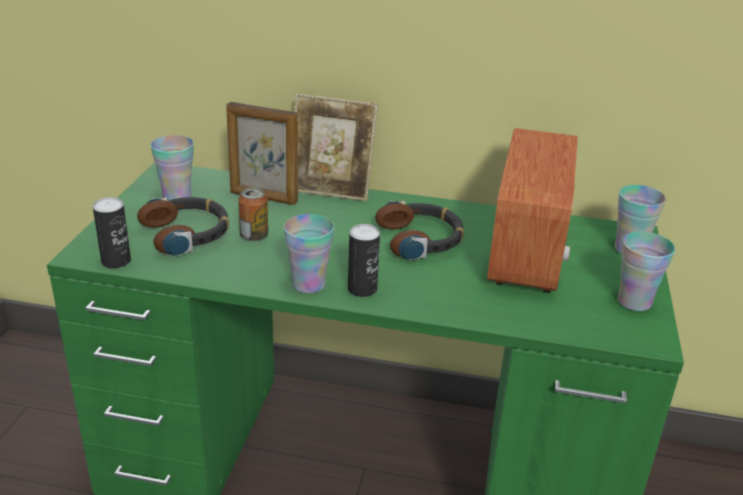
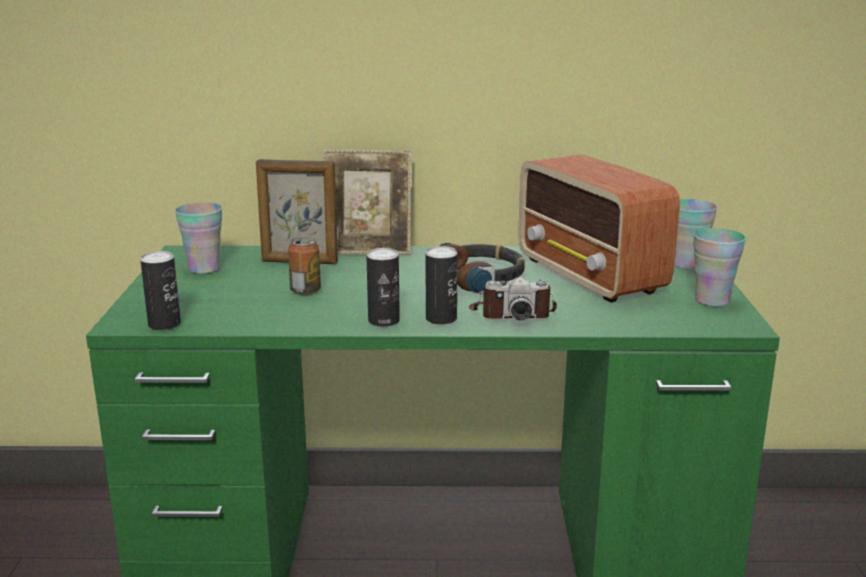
camera: 10 degrees left, 10 degrees down
headphones [137,197,229,256] -> none
cup [284,214,334,293] -> can [366,248,400,327]
radio [487,128,578,293] -> radio turned 150 degrees clockwise [518,154,680,303]
none -> camera [469,277,557,320]

